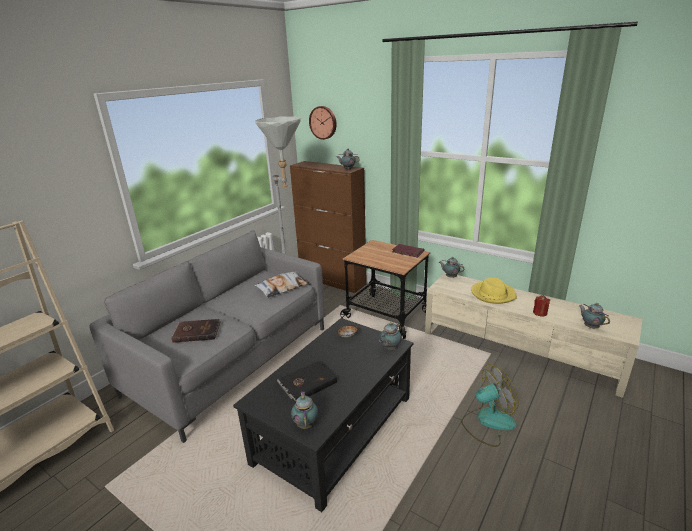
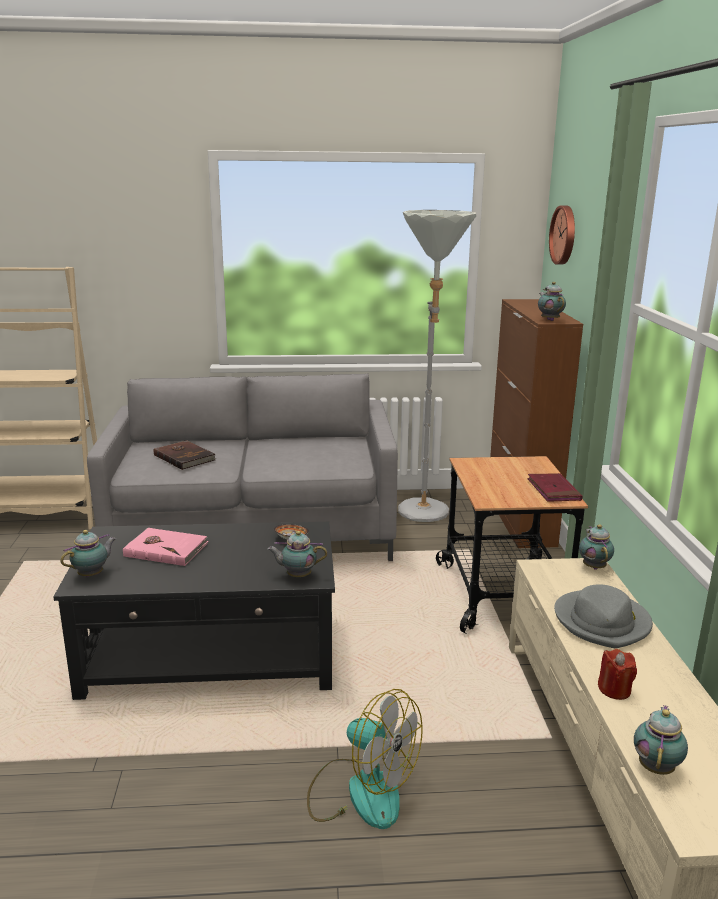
camera: 50 degrees right, 5 degrees down
pillow [254,271,308,298] -> none
black book [277,361,337,402] -> pink book [123,528,209,566]
yellow hat [471,278,517,304] -> grey hat [554,584,653,648]

